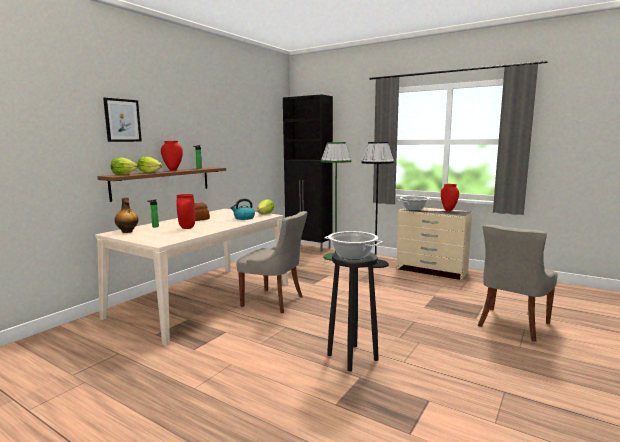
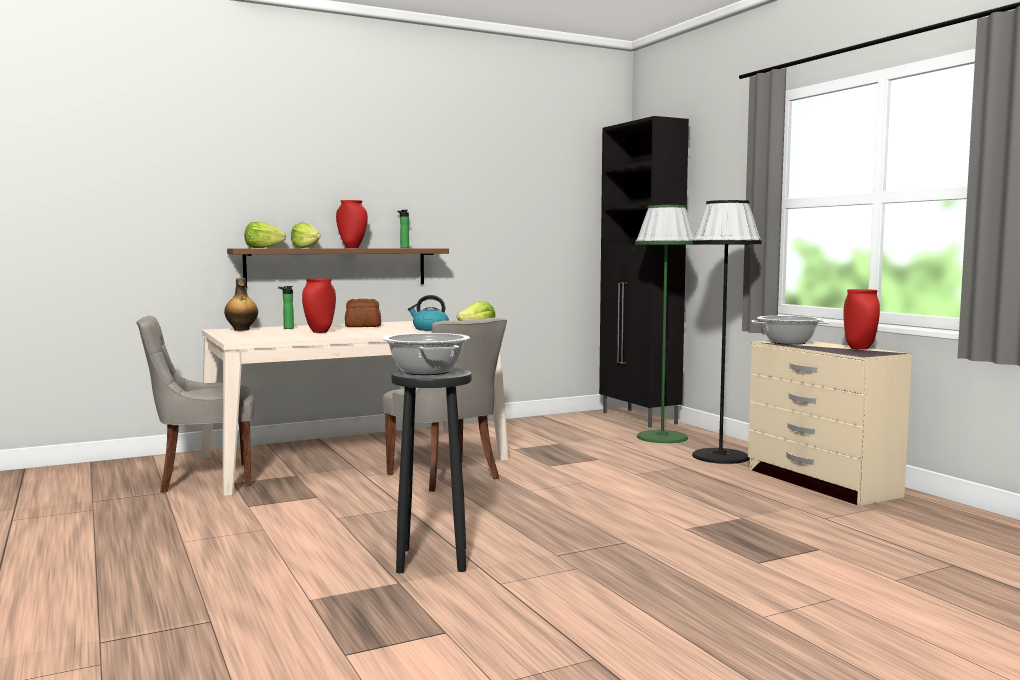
camera: 30 degrees right, 5 degrees down
picture [103,98,142,142] -> none
grey chair [478,225,558,342] -> grey chair moved to [136,316,255,493]

